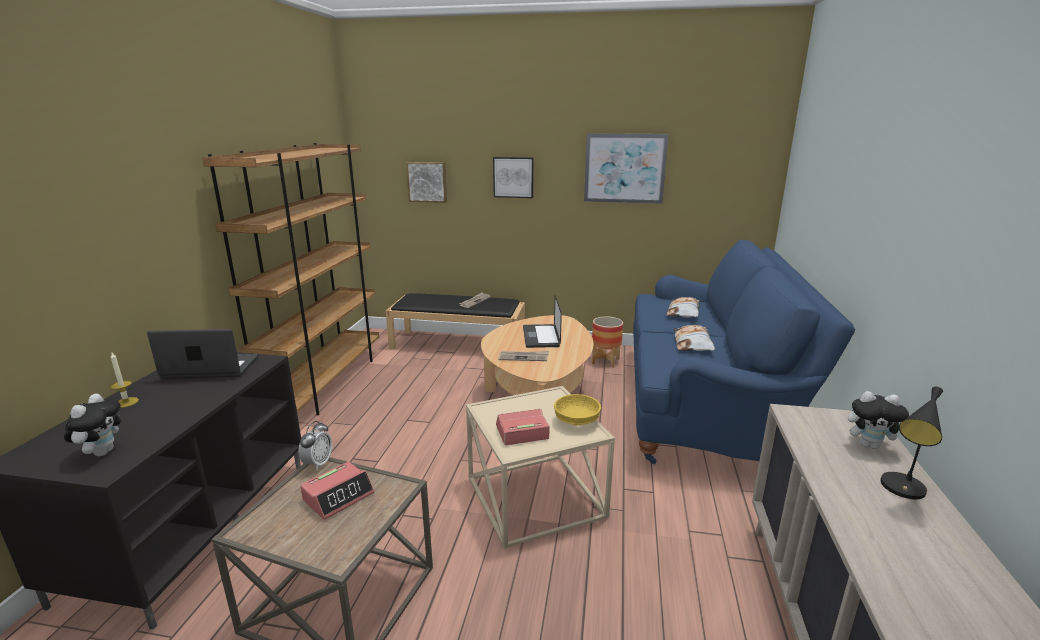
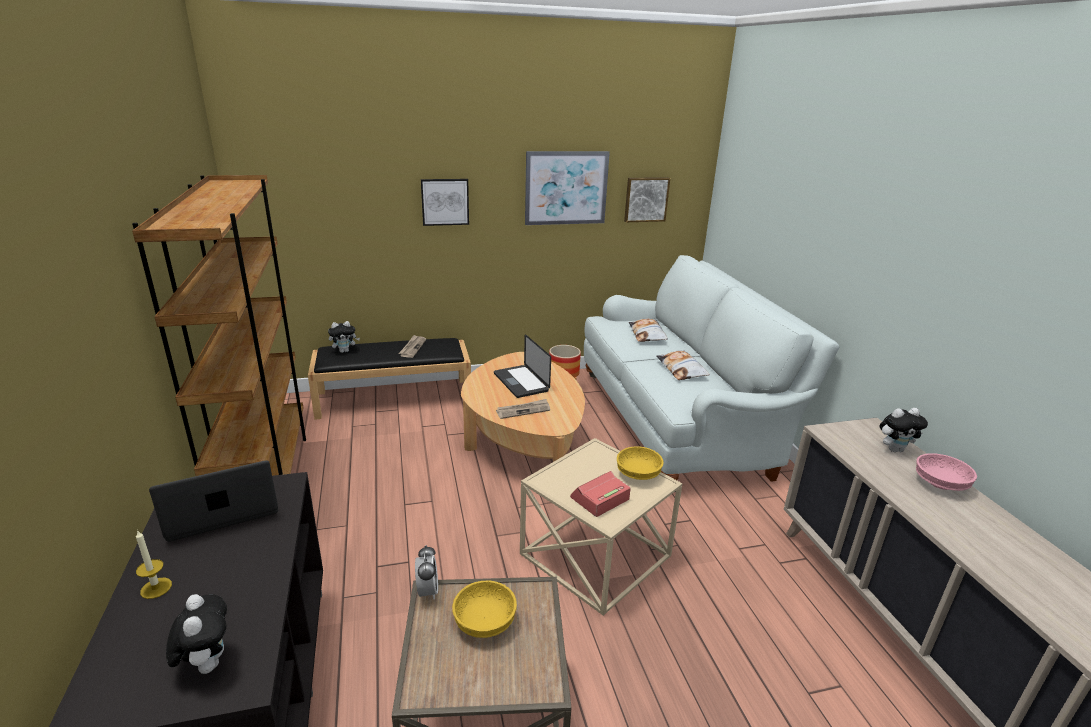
camera: 25 degrees left, 5 degrees up
alarm clock [300,462,374,520] -> yellow bowl [452,580,517,638]
picture [406,161,447,203] -> picture moved to [624,177,670,222]
blue sofa [633,240,855,464] -> white sofa [584,255,839,492]
black table lamp [880,387,943,500] -> pink bowl [916,453,977,491]
none -> plush toy [328,321,360,353]

